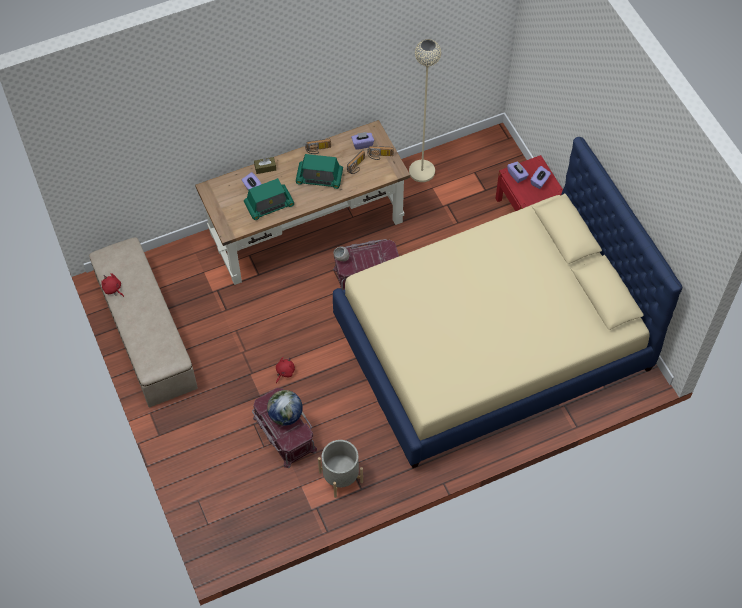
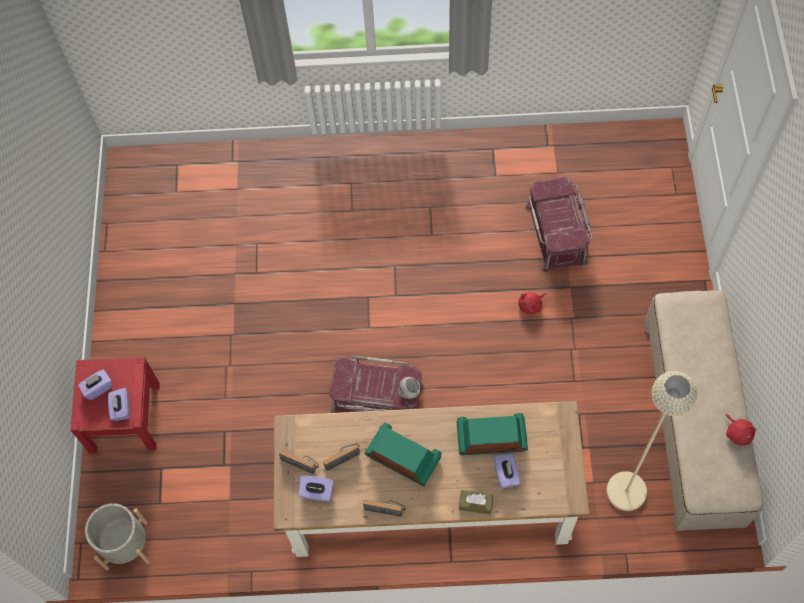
camera: 155 degrees left, 5 degrees up
globe [267,390,303,426] -> none
grey planter [318,440,363,498] -> grey planter moved to [85,503,150,570]
beige bed [333,137,682,468] -> none
beige floor lamp [409,39,441,182] -> beige floor lamp moved to [606,371,698,511]

